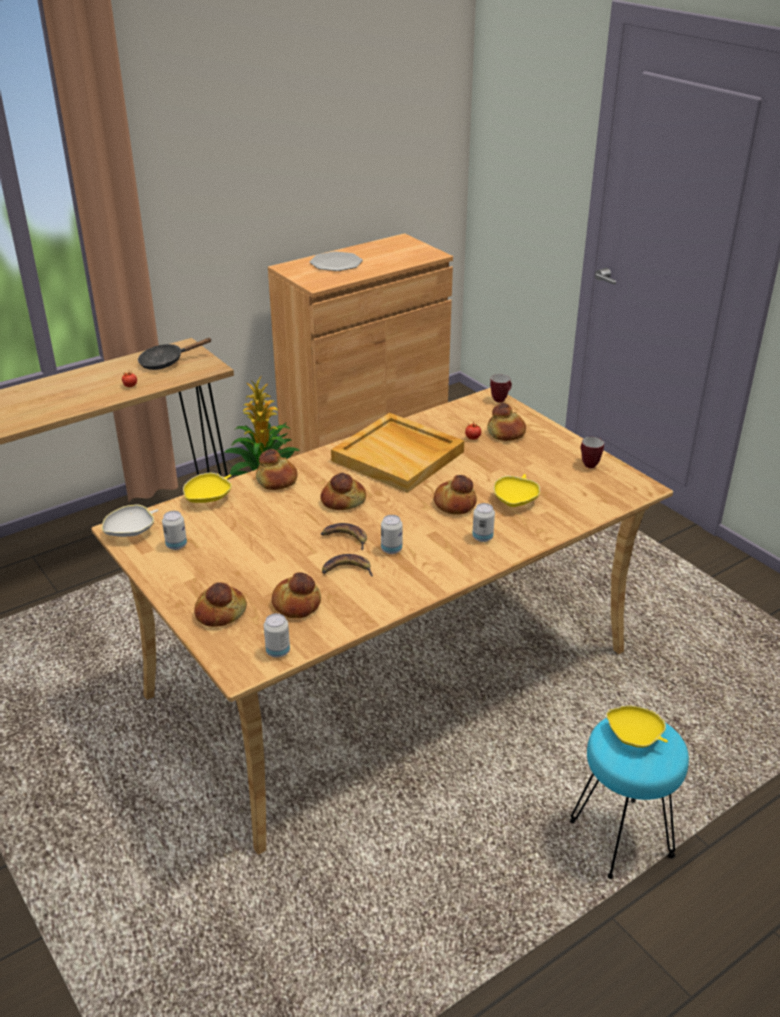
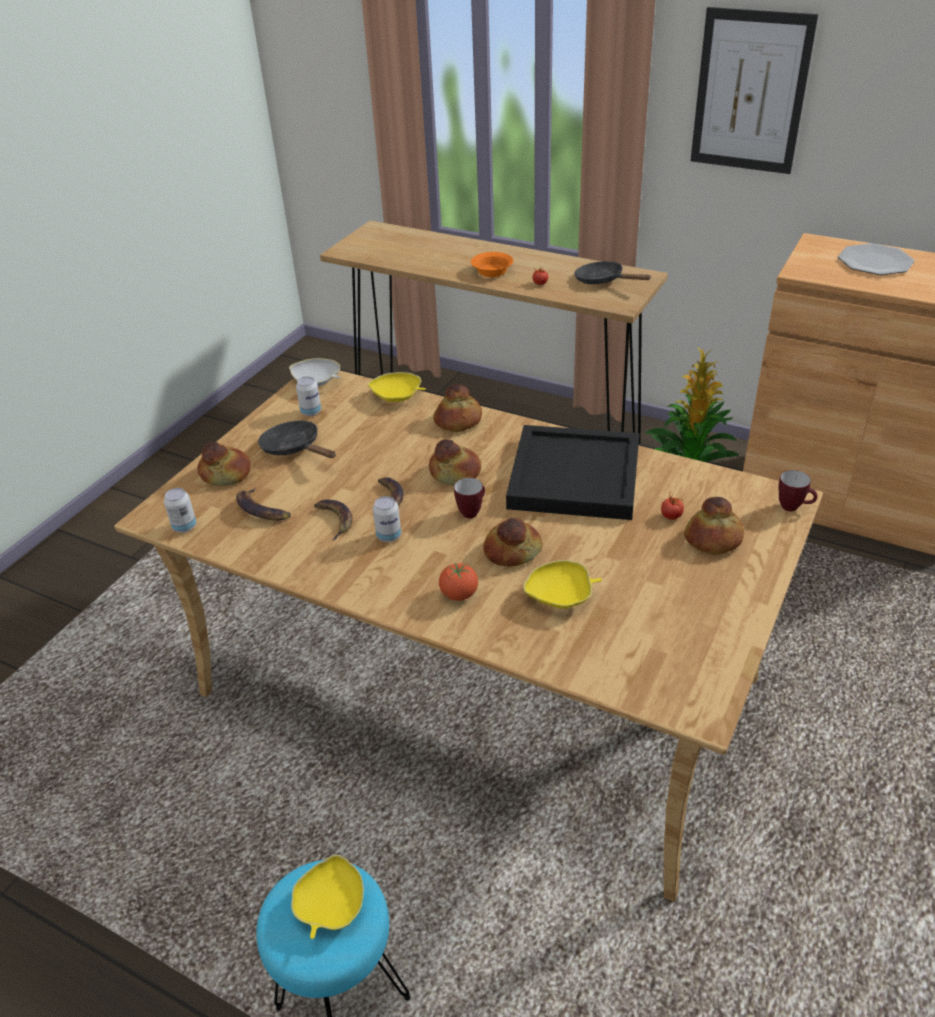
camera: 65 degrees right, 5 degrees up
bread [272,572,321,618] -> banana [236,488,291,521]
beige tray [331,413,464,493] -> black tray [506,425,640,520]
can [472,503,495,542] -> tomato [439,563,478,601]
mug [581,437,604,468] -> mug moved to [454,478,485,519]
none -> black frying pan [258,421,336,458]
none -> orange bowl [471,252,513,277]
none -> picture [691,7,818,174]

